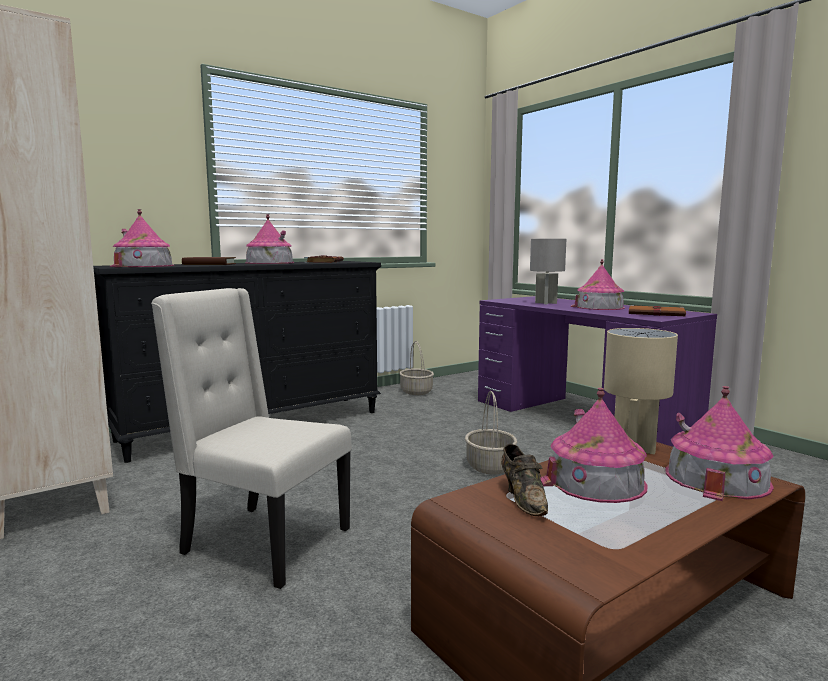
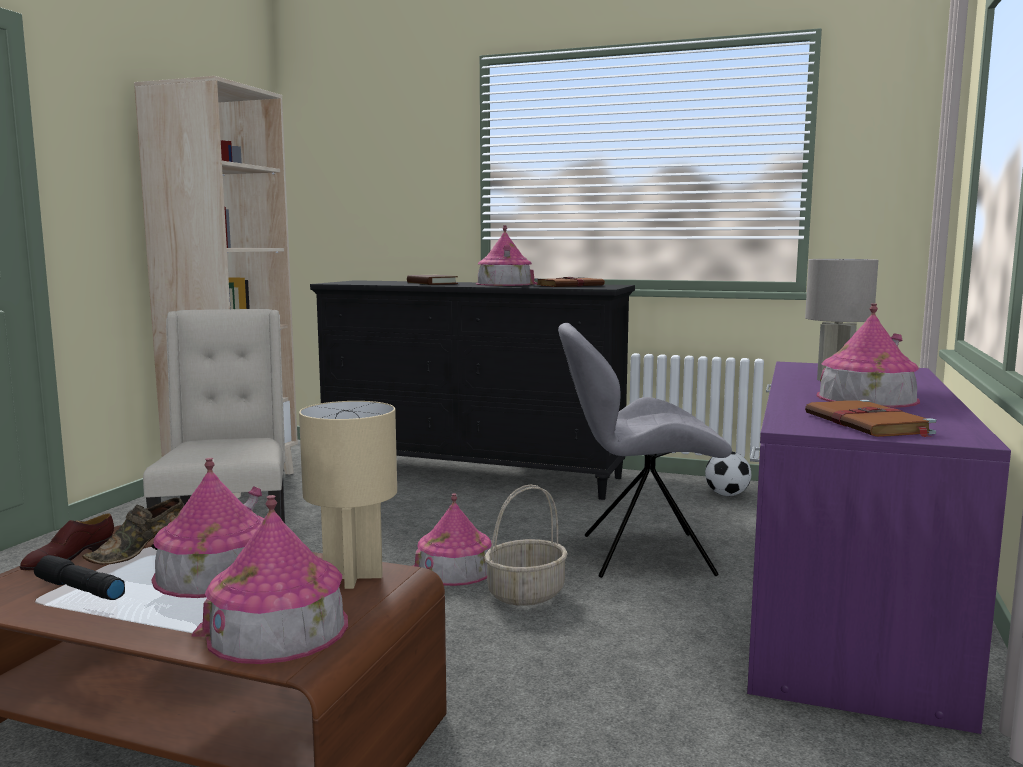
camera: 55 degrees right, 0 degrees up
toy house [110,209,174,267] -> toy house moved to [413,493,491,586]
basket [399,341,434,395] -> football [705,451,751,496]
none -> brown shoe [19,513,114,570]
none -> black flashlight [34,555,125,600]
none -> grey chair [558,323,732,578]

